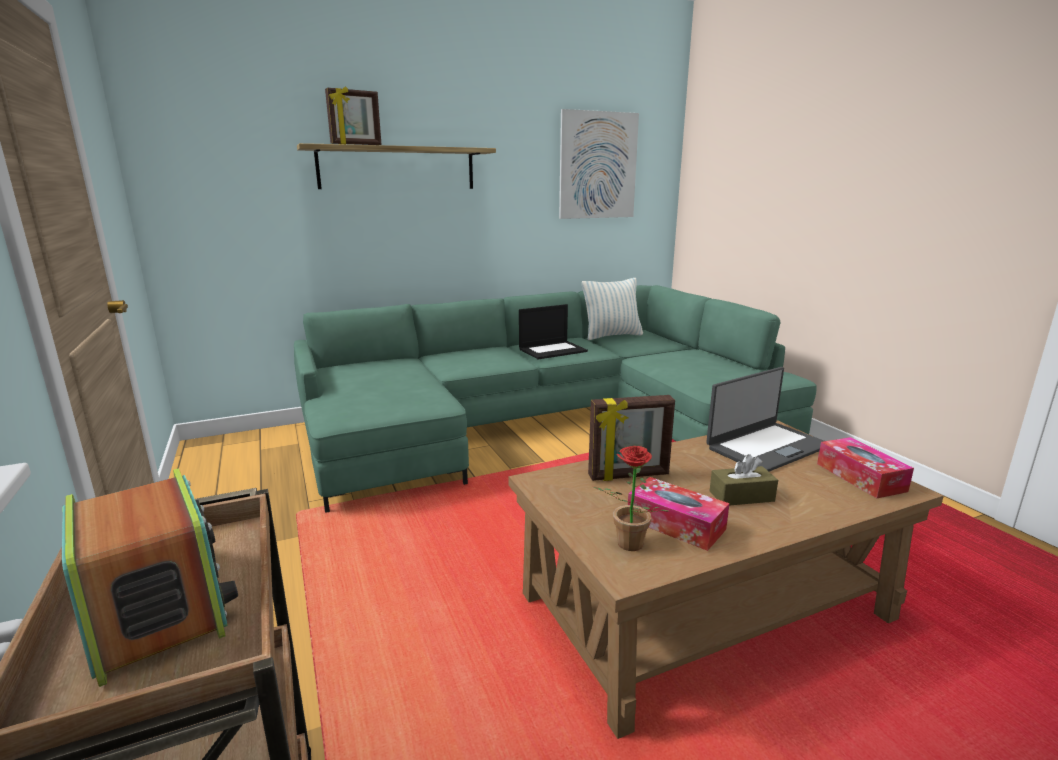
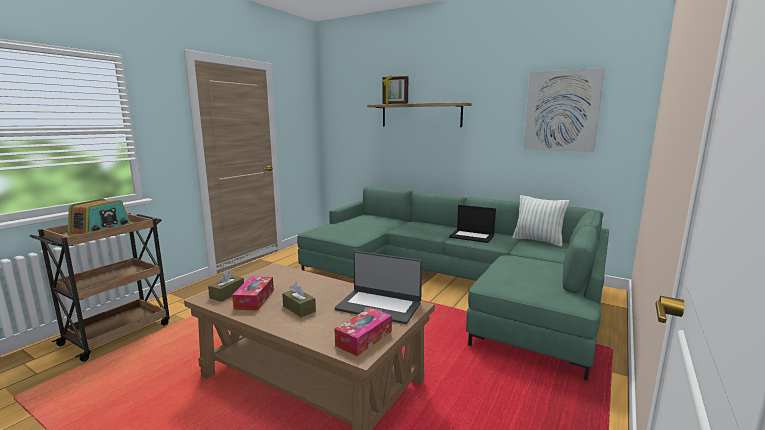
camera: 55 degrees right, 5 degrees down
picture frame [588,395,675,481] -> none
potted plant [594,446,671,551] -> brown tissue box [208,270,244,302]

